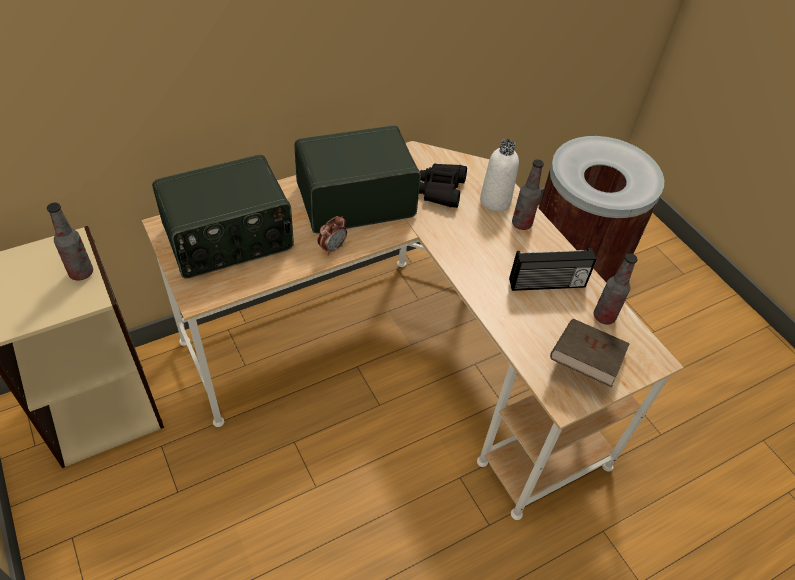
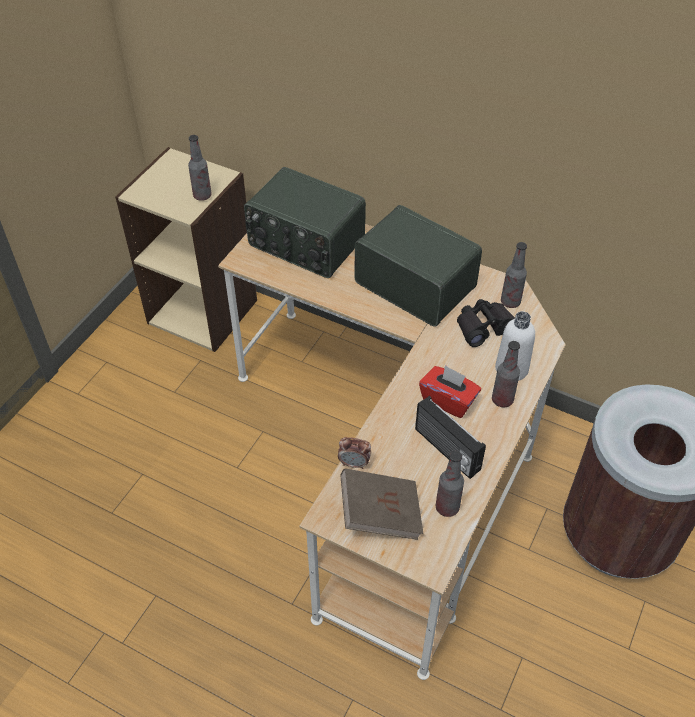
camera: 60 degrees right, 0 degrees up
alarm clock [317,216,347,255] -> alarm clock moved to [338,437,371,469]
none -> red tissue box [419,365,481,418]
none -> bottle [501,242,527,308]

